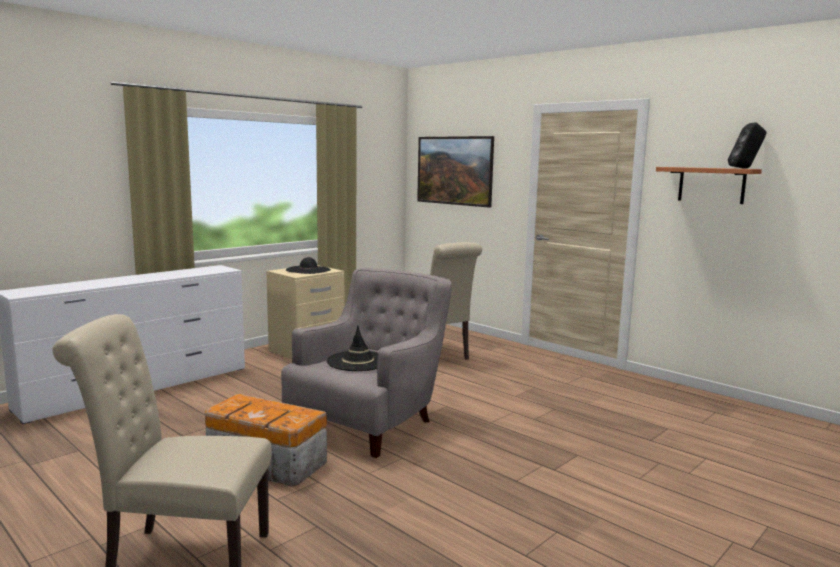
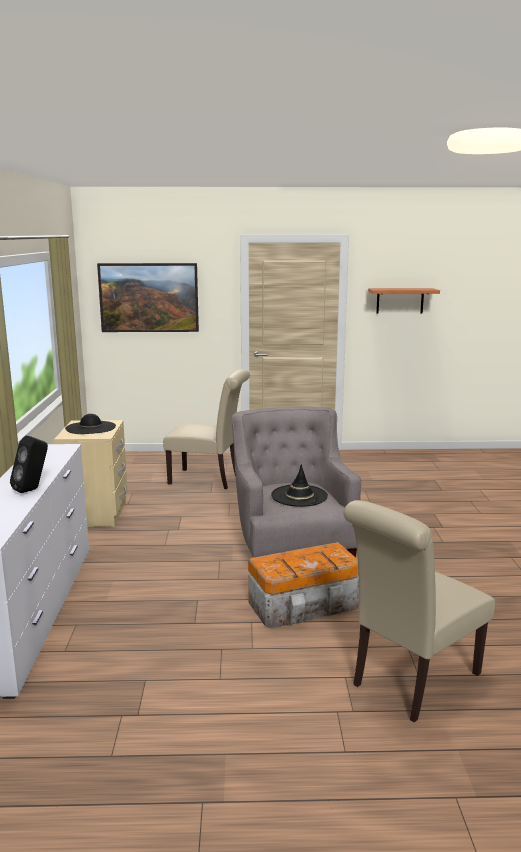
camera: 45 degrees left, 5 degrees up
black speaker [728,123,766,169] -> black speaker moved to [10,436,48,493]

